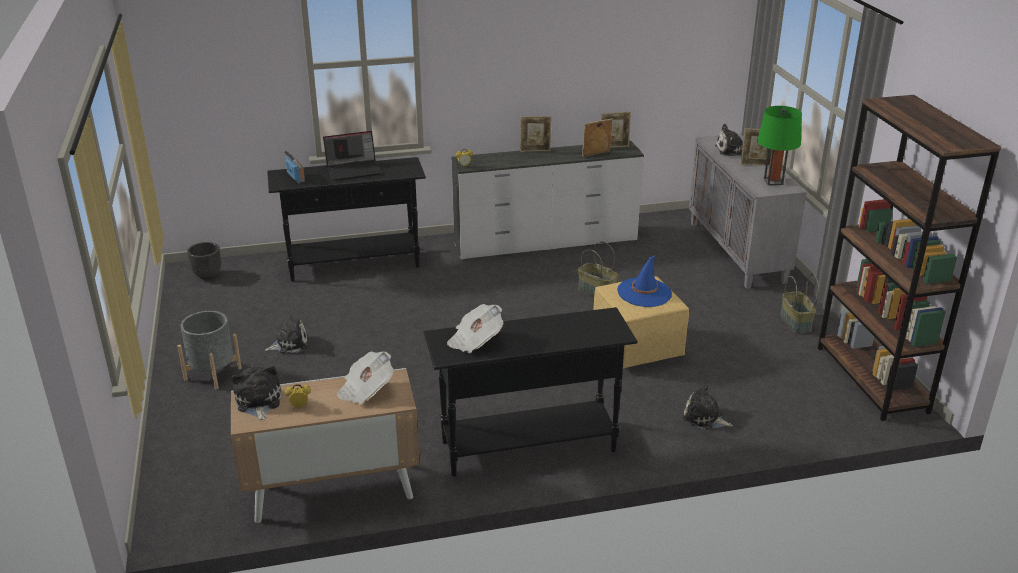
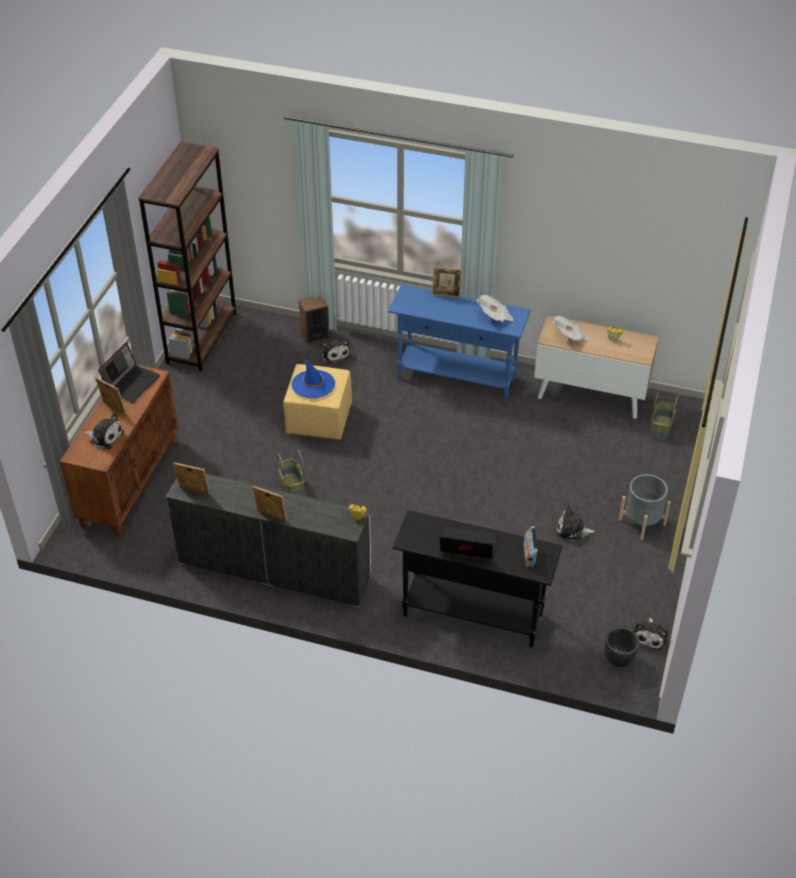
camera: 150 degrees left, 15 degrees up
plush toy [231,365,281,421] -> plush toy moved to [634,618,668,651]
black console table [423,307,638,476] -> blue console table [388,284,531,401]
picture frame [582,118,613,157] -> picture frame moved to [432,266,462,298]
grey cabinet [689,133,807,289] -> brown cabinet [60,364,179,537]
green table lamp [757,106,802,185] -> laptop [98,342,160,403]
basket [780,274,819,334] -> basket moved to [650,389,679,440]
none -> speaker [299,296,330,344]

